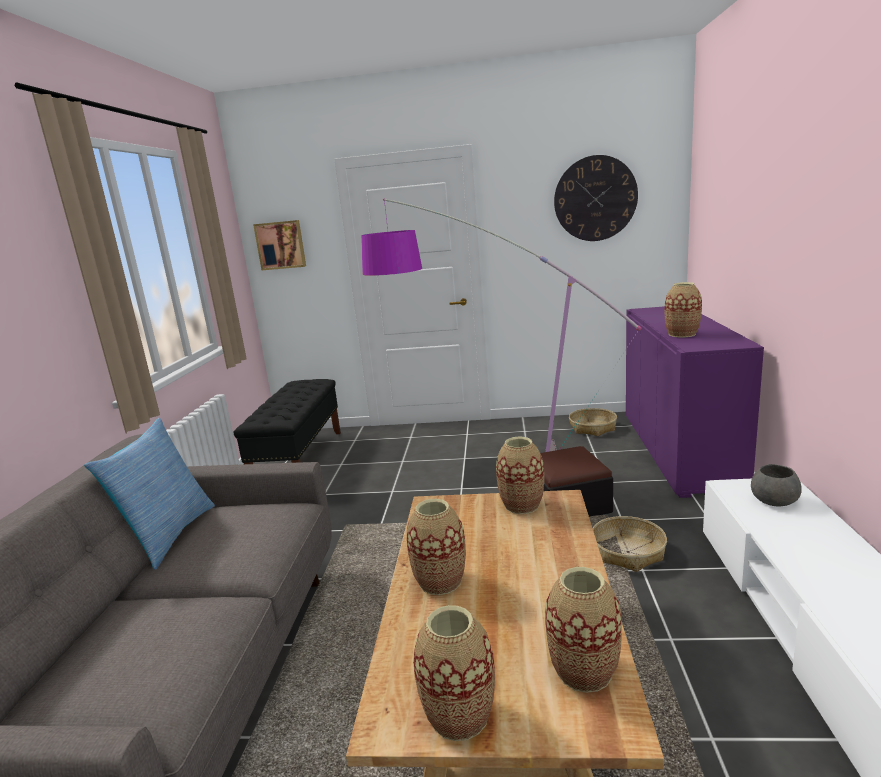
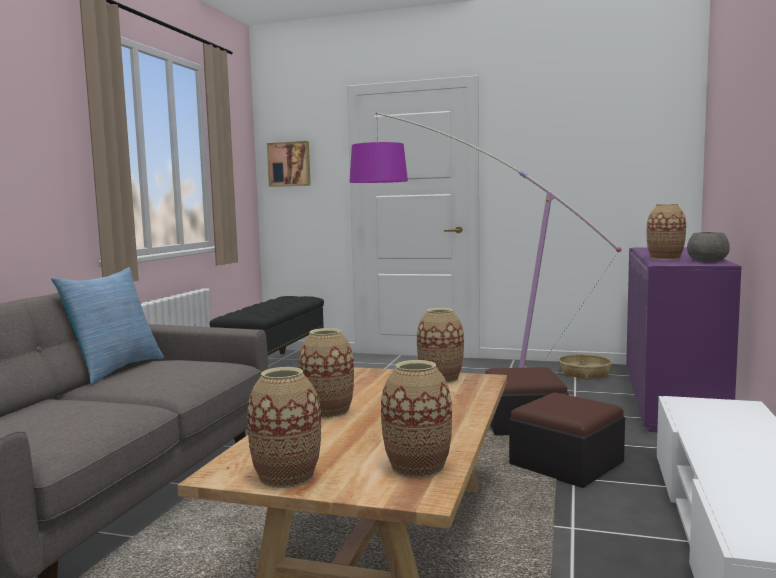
camera: 10 degrees right, 10 degrees down
wall clock [554,155,638,241] -> none
basket [593,516,667,572] -> ottoman [509,392,625,488]
grey bowl [751,464,802,506] -> grey bowl moved to [687,232,730,262]

